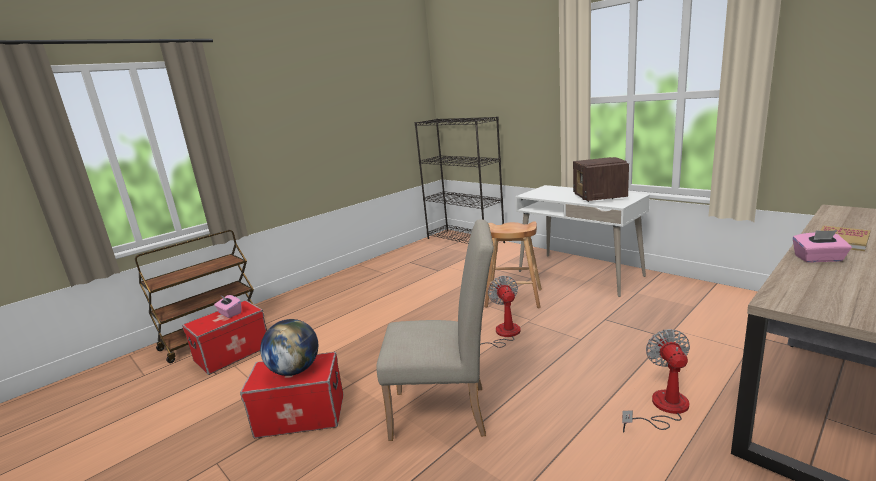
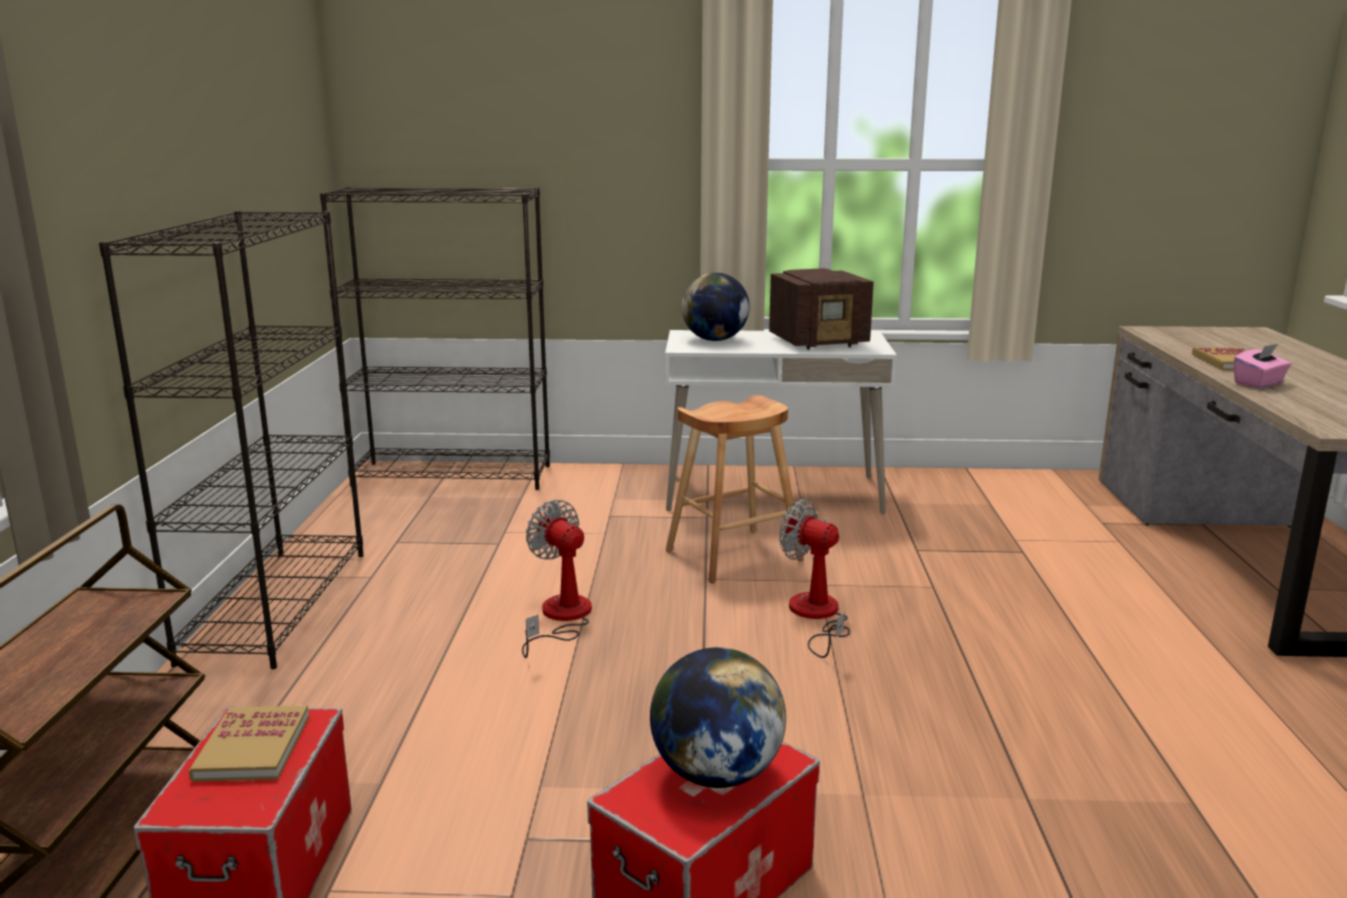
camera: 45 degrees left, 0 degrees up
pink tissue box [214,295,241,318] -> book [189,705,309,782]
beige chair [376,219,494,441] -> none
radio [573,157,629,202] -> radio turned 60 degrees counterclockwise [769,268,874,350]
fan [622,329,690,433] -> fan moved to [522,500,592,658]
none -> black bookcase [99,211,364,669]
none -> globe [682,273,749,341]

